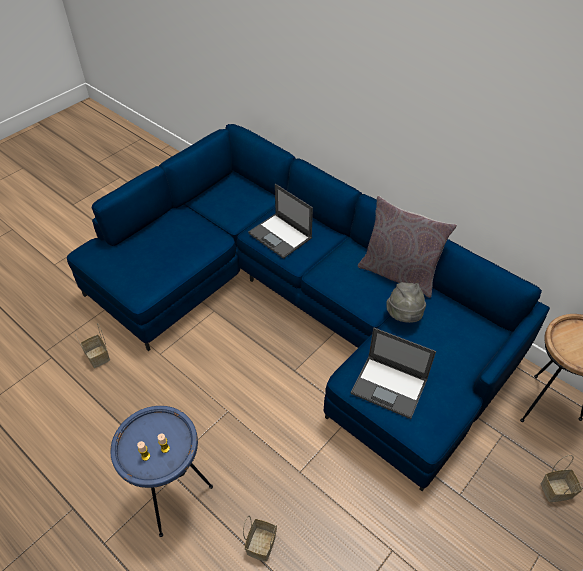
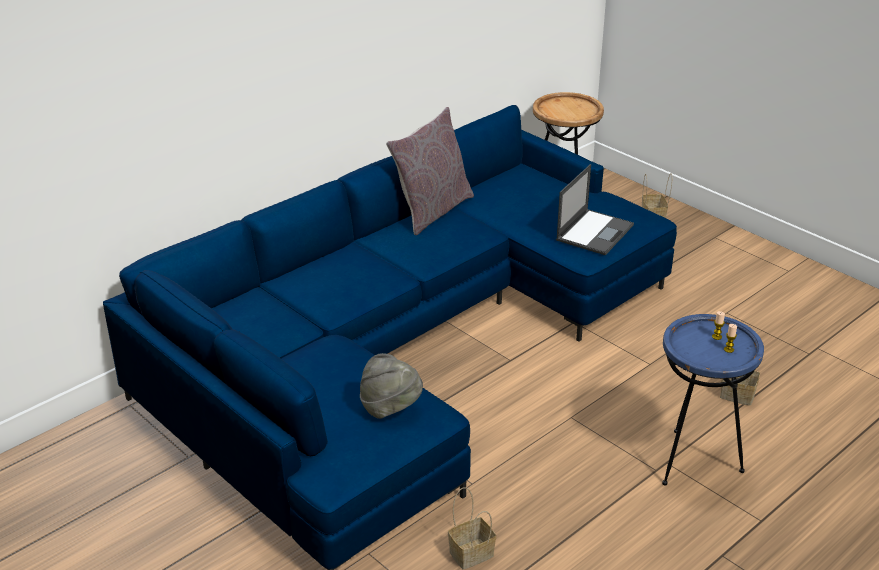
camera: 85 degrees left, 15 degrees down
laptop [248,184,313,259] -> none
grey hat [386,282,426,323] -> grey hat moved to [360,353,423,419]

